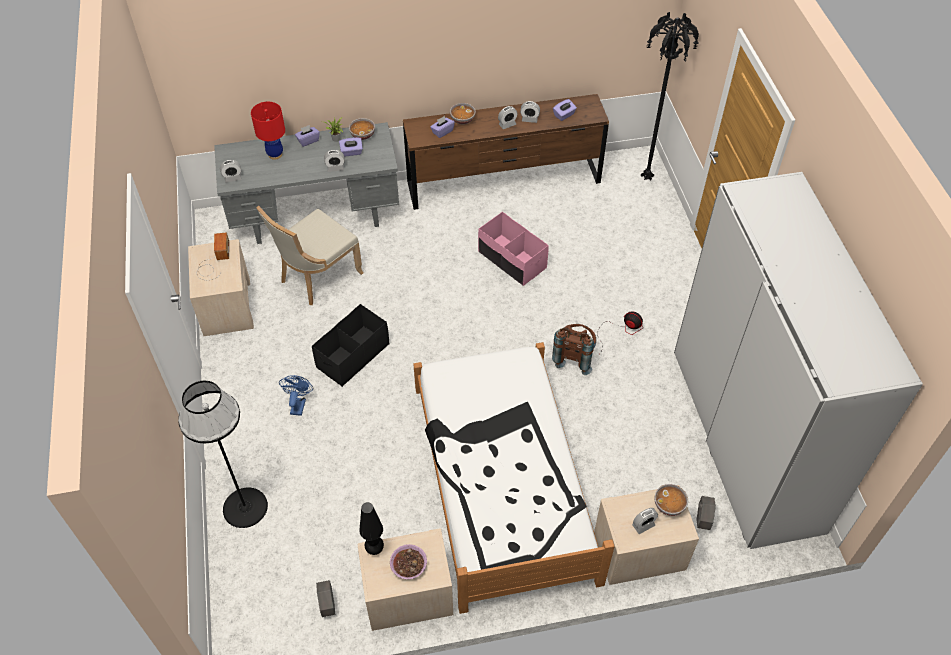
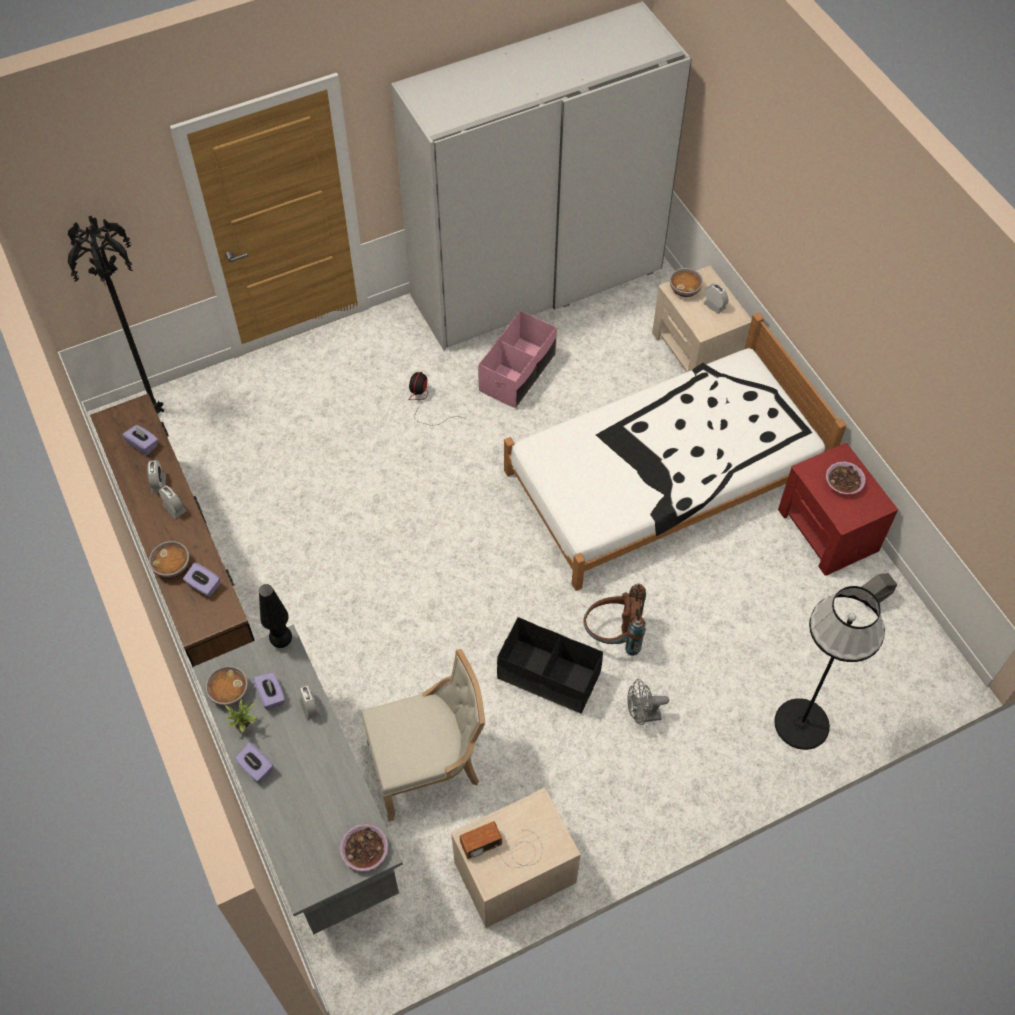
camera: 105 degrees left, 5 degrees up
alarm clock [220,160,242,183] -> bowl [340,824,388,871]
red table lamp [251,102,285,160] -> none
beige chair [256,206,364,305] -> beige chair turned 45 degrees counterclockwise [361,649,485,822]
blue fan [279,375,313,416] -> grey fan [627,679,669,725]
beige nightstand [358,528,453,631] -> red nightstand [778,442,898,576]
black table lamp [359,502,384,555] -> black table lamp moved to [259,584,292,648]
pink storage box [478,212,549,286] -> pink storage box moved to [478,311,557,408]
brown backpack [552,324,596,375] -> brown backpack moved to [583,584,646,656]
grey planter [697,496,716,530] -> none

